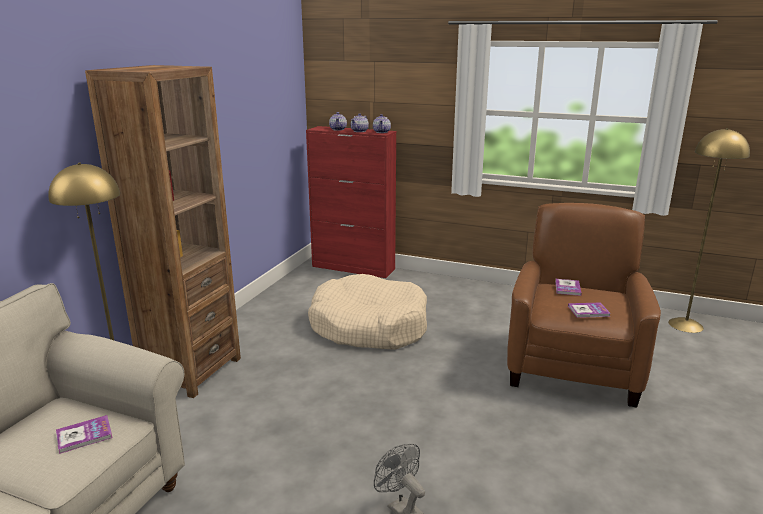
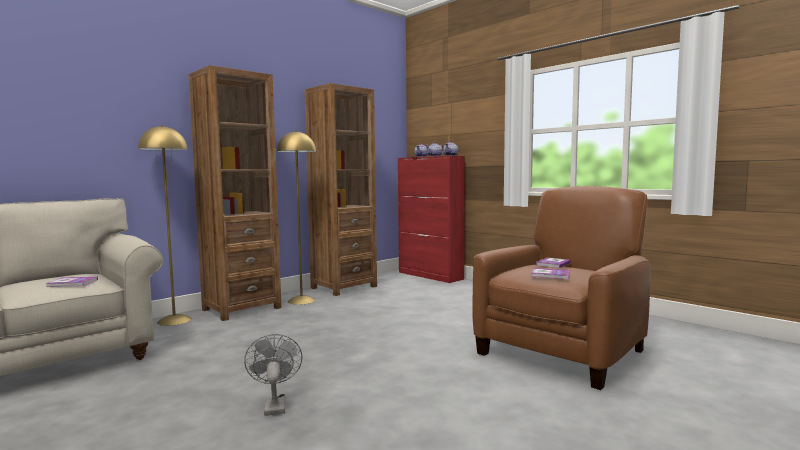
camera: 25 degrees right, 15 degrees down
beige dog bed [308,274,427,350] -> none
yellow floor lamp [668,128,750,333] -> yellow floor lamp moved to [277,131,316,305]
none -> brown bookcase [304,83,377,296]

